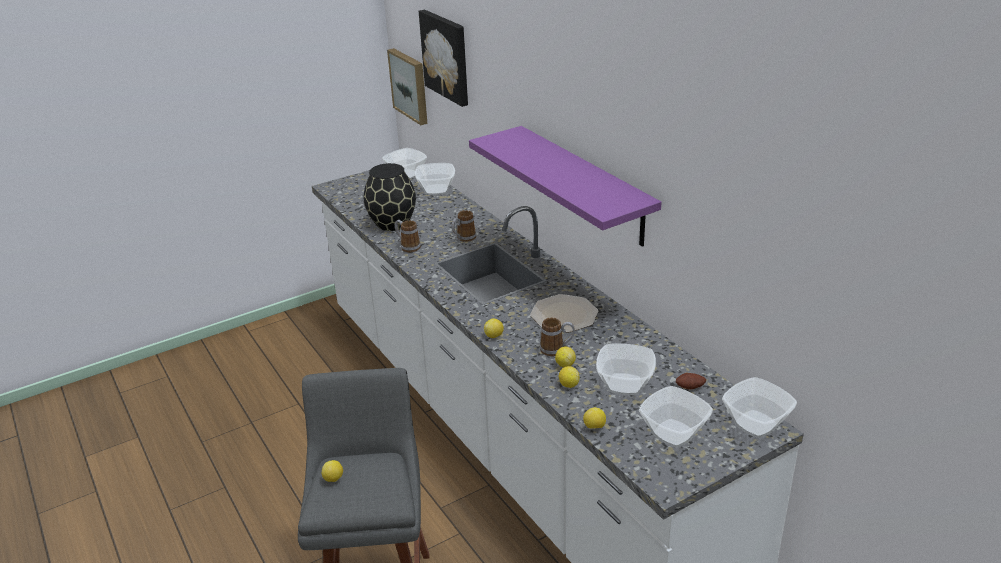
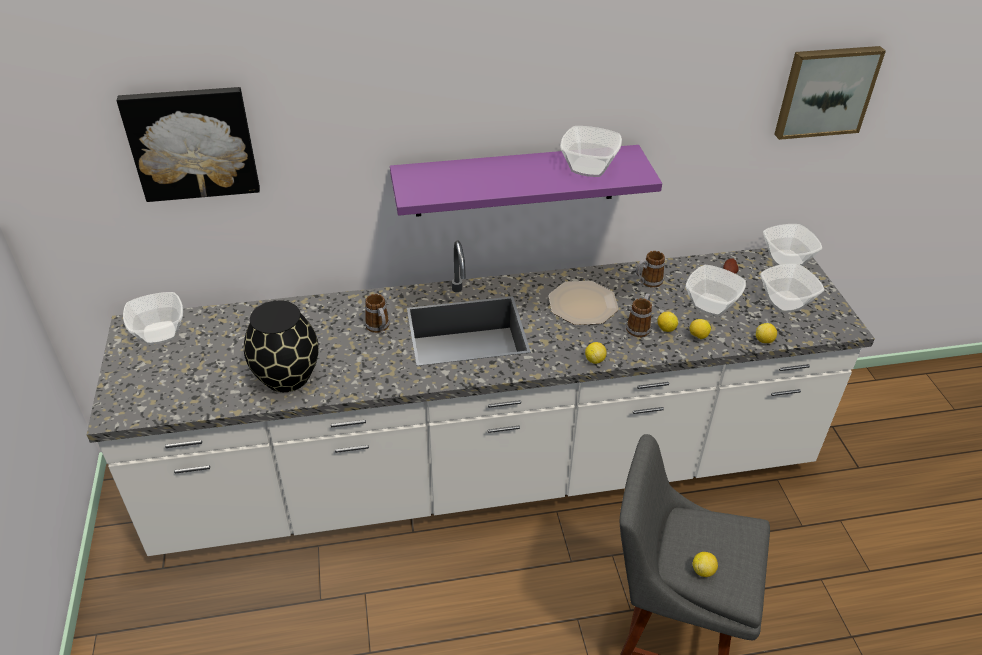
camera: 70 degrees left, 10 degrees up
picture [387,48,427,125] -> picture moved to [774,46,886,140]
mug [395,220,421,252] -> mug moved to [636,251,665,288]
bowl [415,163,455,195] -> bowl moved to [560,126,622,177]

